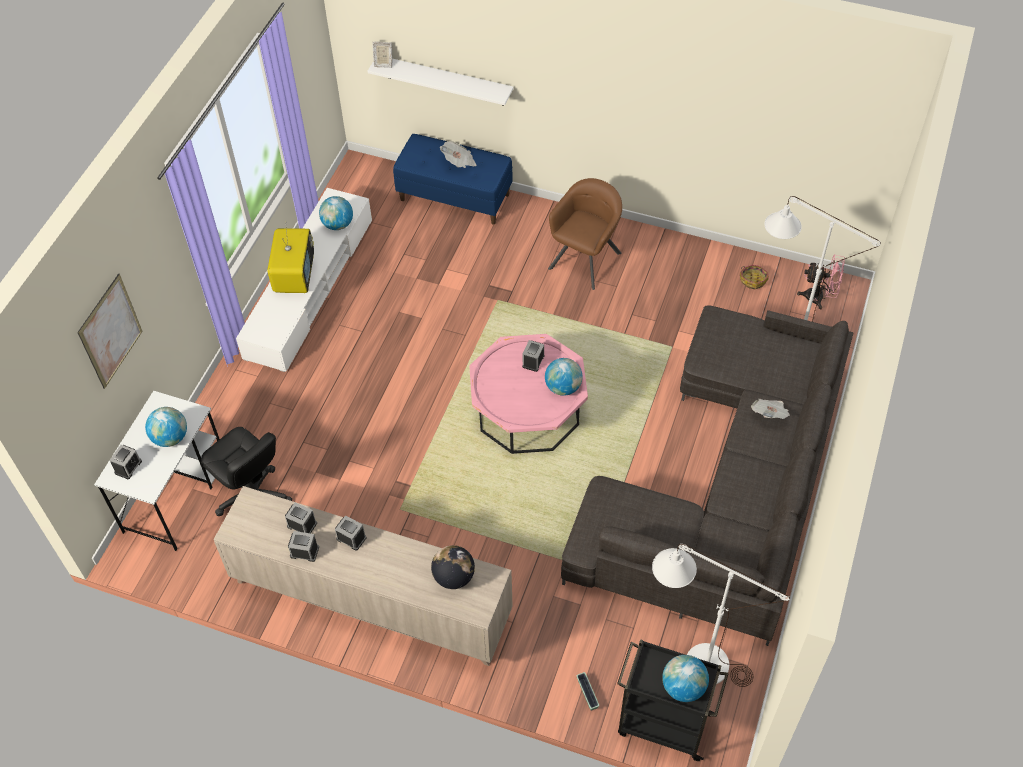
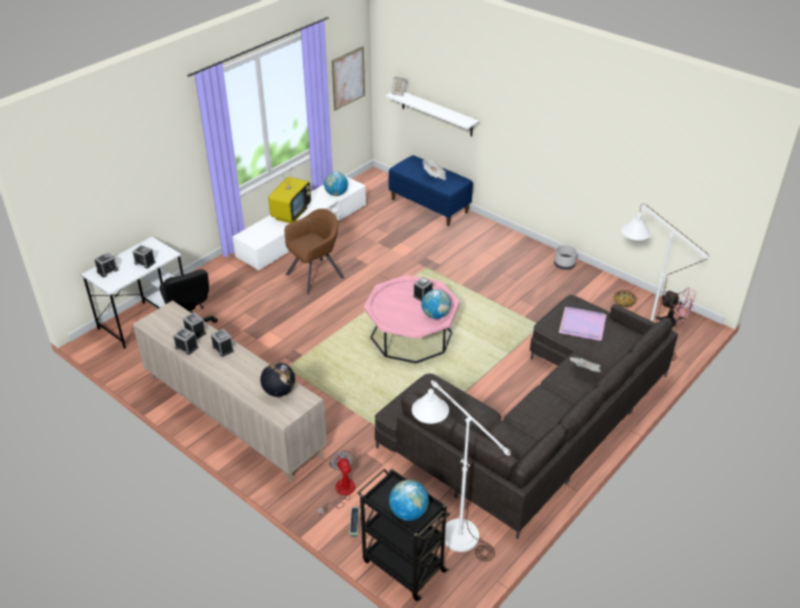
camera: 20 degrees right, 15 degrees down
picture [77,274,143,389] -> picture moved to [332,46,365,111]
globe [145,407,187,447] -> alarm clock [132,245,156,269]
brown armchair [548,178,622,290] -> brown armchair moved to [284,209,345,295]
none -> fan [318,450,355,514]
none -> grey planter [554,245,577,270]
none -> purple tray [559,307,607,341]

